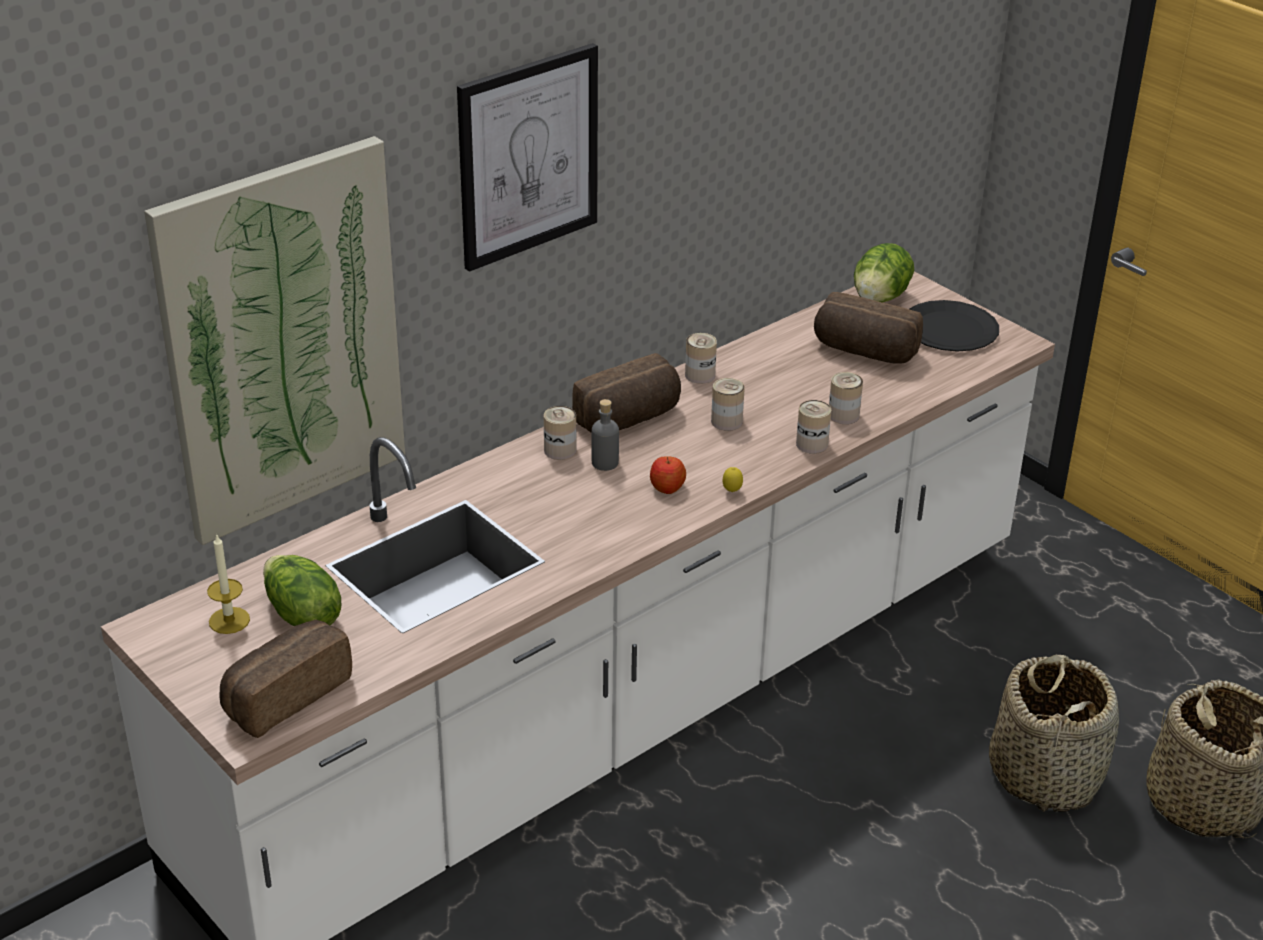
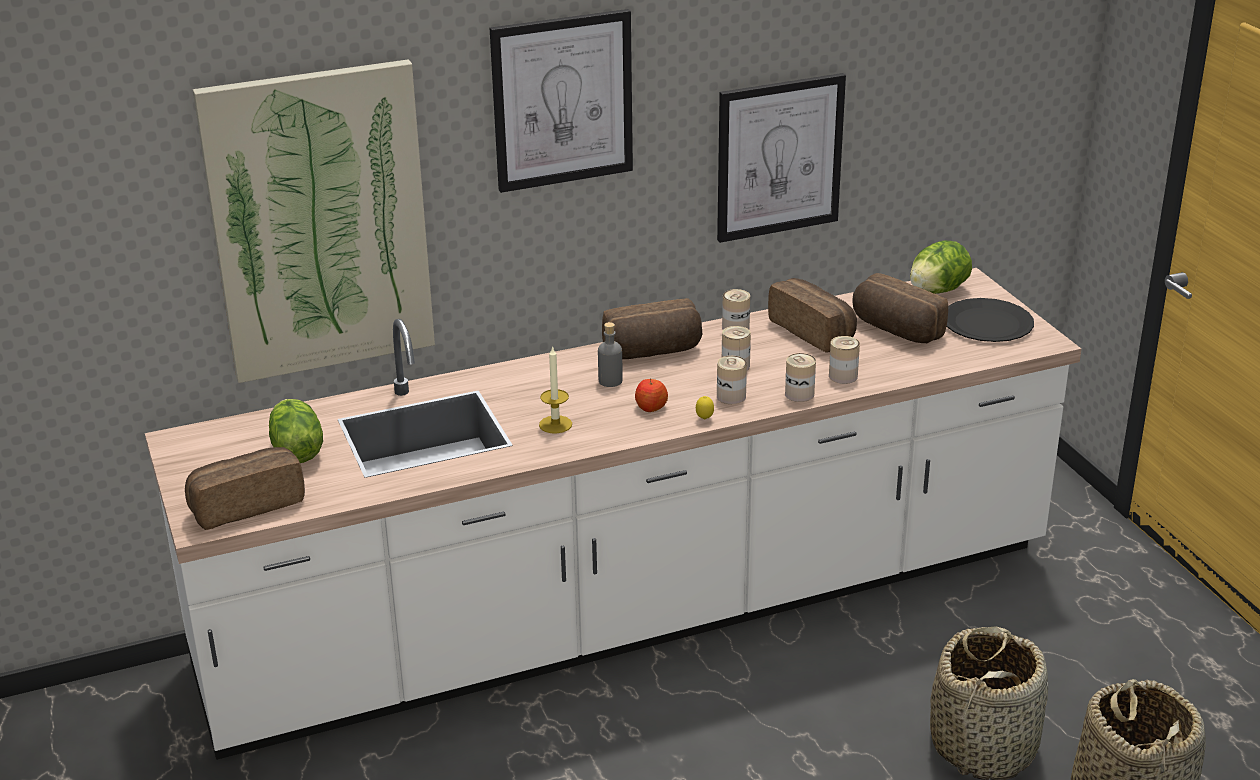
camera: 20 degrees right, 5 degrees down
candle [207,533,250,634] -> candle moved to [539,346,572,433]
can [544,406,576,460] -> can moved to [717,356,747,404]
none -> picture [717,73,846,243]
none -> bread [768,278,857,352]

